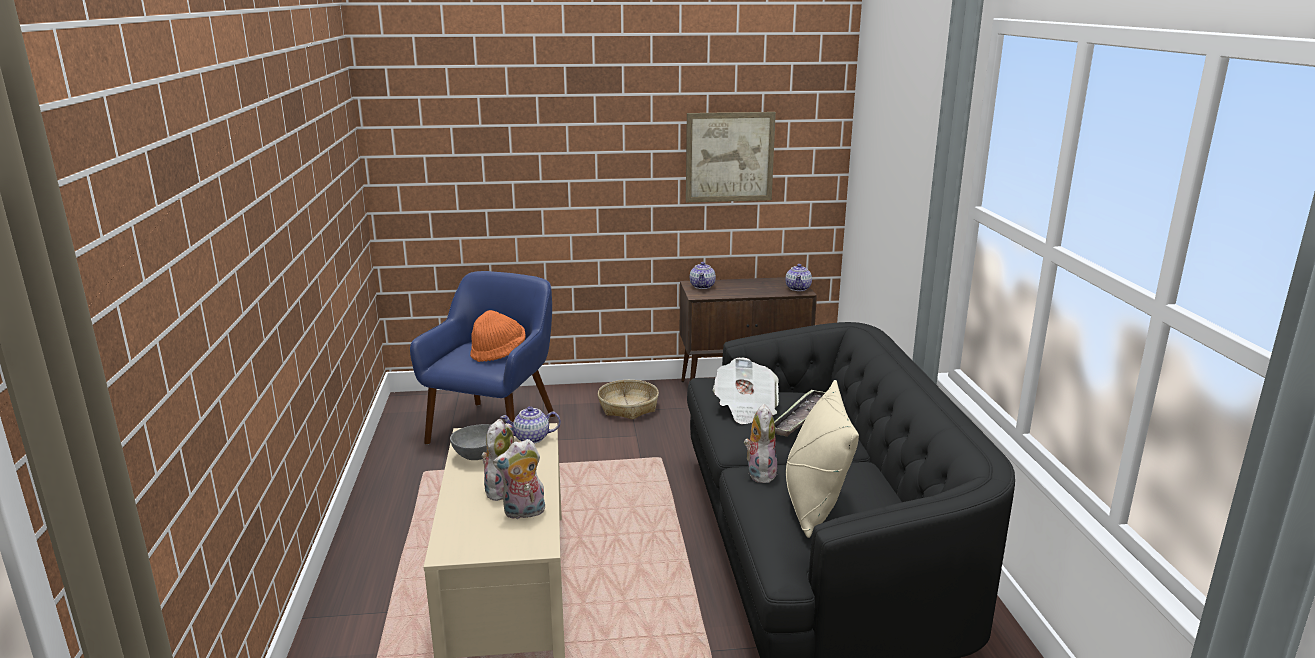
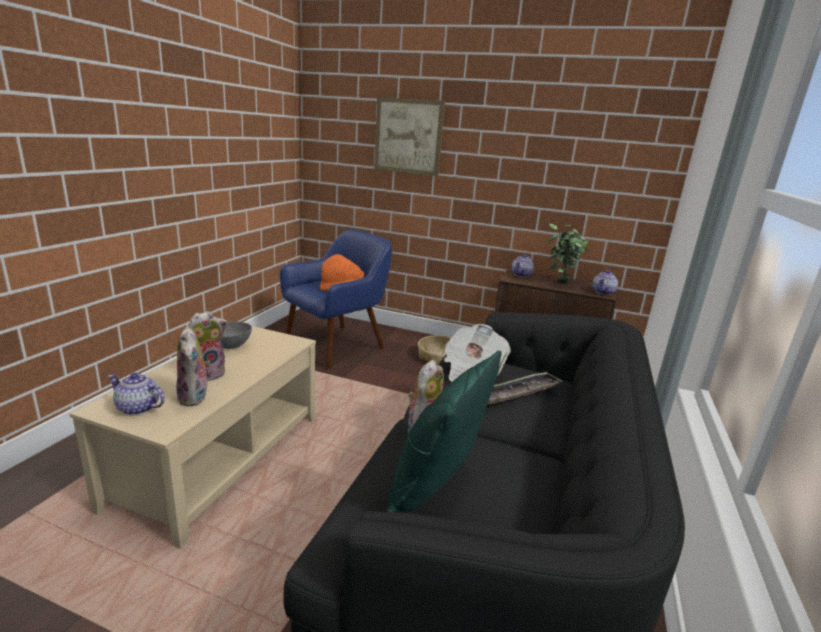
camera: 25 degrees right, 0 degrees up
plush toy [493,439,545,519] -> plush toy turned 120 degrees counterclockwise [176,327,211,406]
teapot [500,406,561,444] -> teapot moved to [107,373,165,415]
picture [686,112,776,202] -> picture moved to [374,97,445,176]
beige pillow [786,380,859,538] -> green pillow [387,350,502,513]
none -> potted plant [548,224,590,284]

